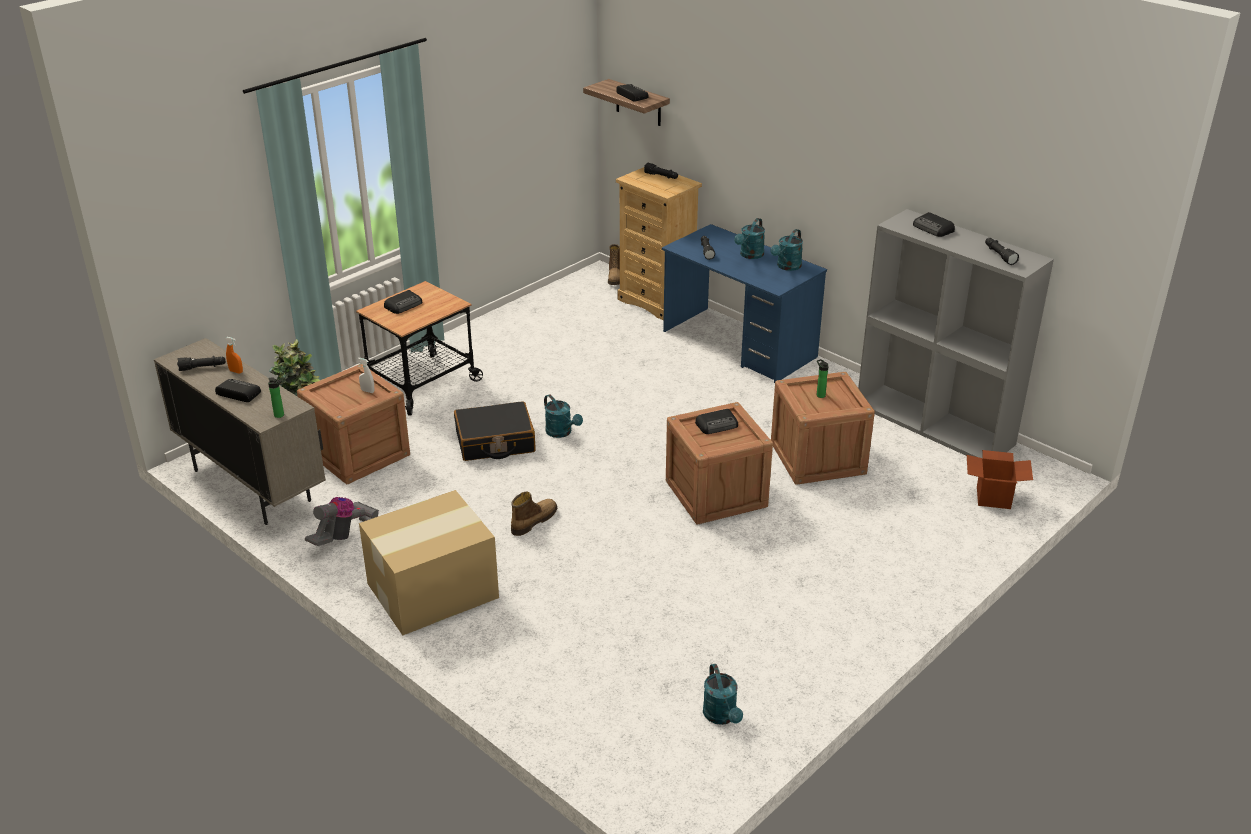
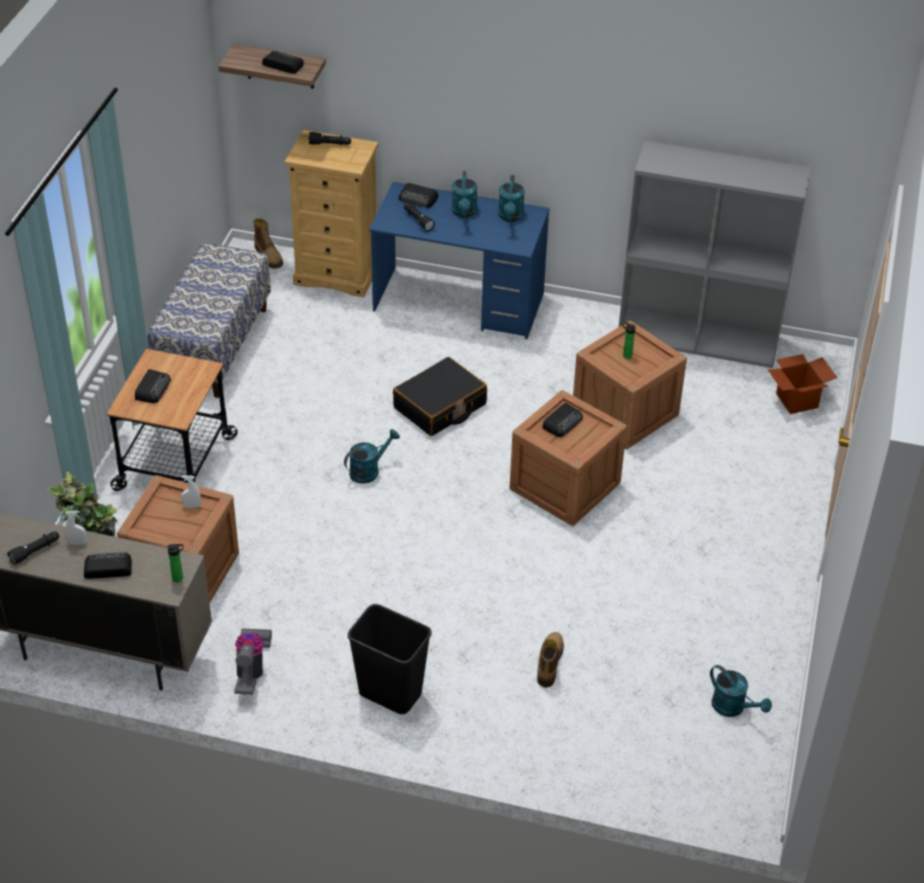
camera: 30 degrees left, 10 degrees up
orange spray bottle [225,337,243,373] -> white spray bottle [65,511,87,545]
cardboard box [359,490,499,636] -> black trash can [348,604,432,714]
black suitcase [454,401,536,461] -> black suitcase moved to [393,357,487,436]
boot [511,492,557,536] -> boot moved to [537,632,564,688]
turquoise watering can [544,394,583,438] -> turquoise watering can turned 60 degrees counterclockwise [344,429,400,484]
radio [913,212,955,237] -> radio moved to [399,183,438,208]
black flashlight [985,238,1019,265] -> none
none -> bench [148,243,271,398]

